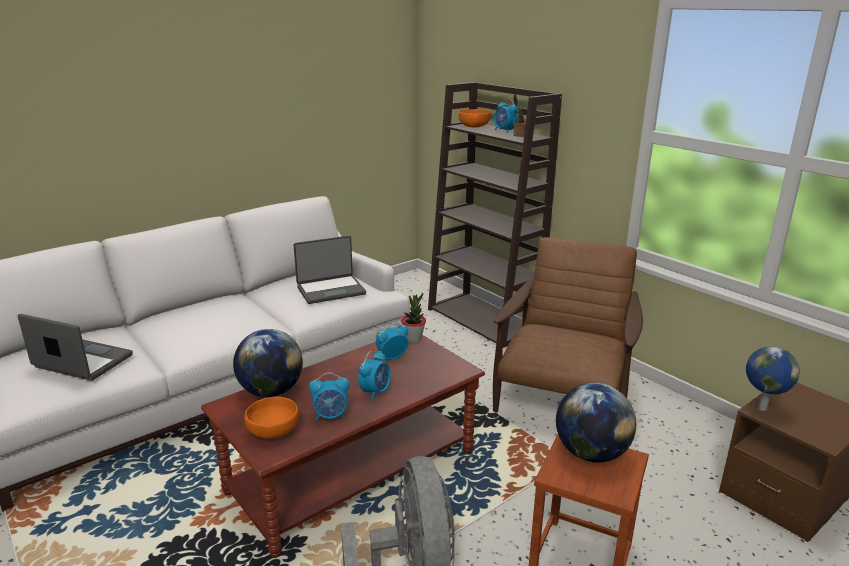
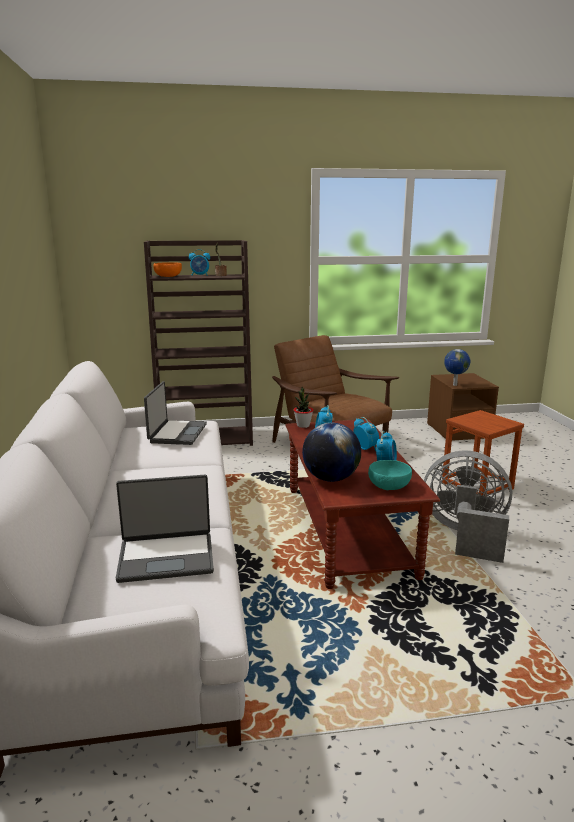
camera: 60 degrees left, 5 degrees down
laptop [18,314,133,381] -> laptop turned 150 degrees counterclockwise [116,475,214,583]
orange bowl [244,397,299,439] -> turquoise bowl [368,460,412,490]
globe [556,383,636,463] -> none

